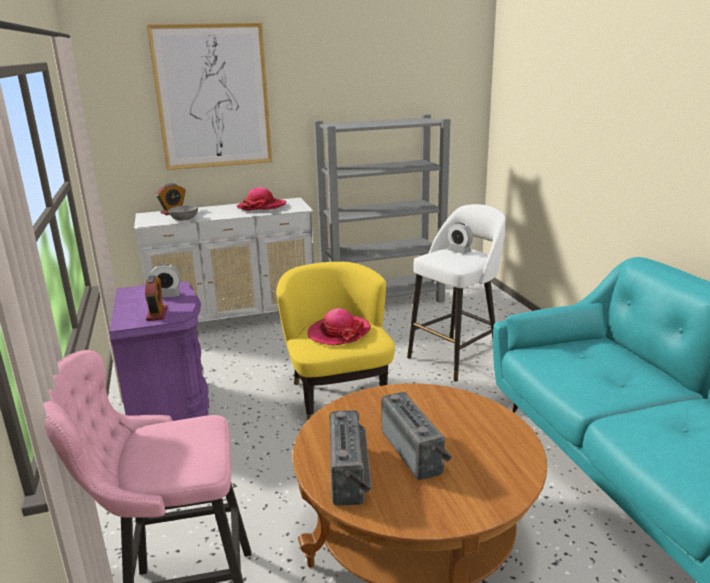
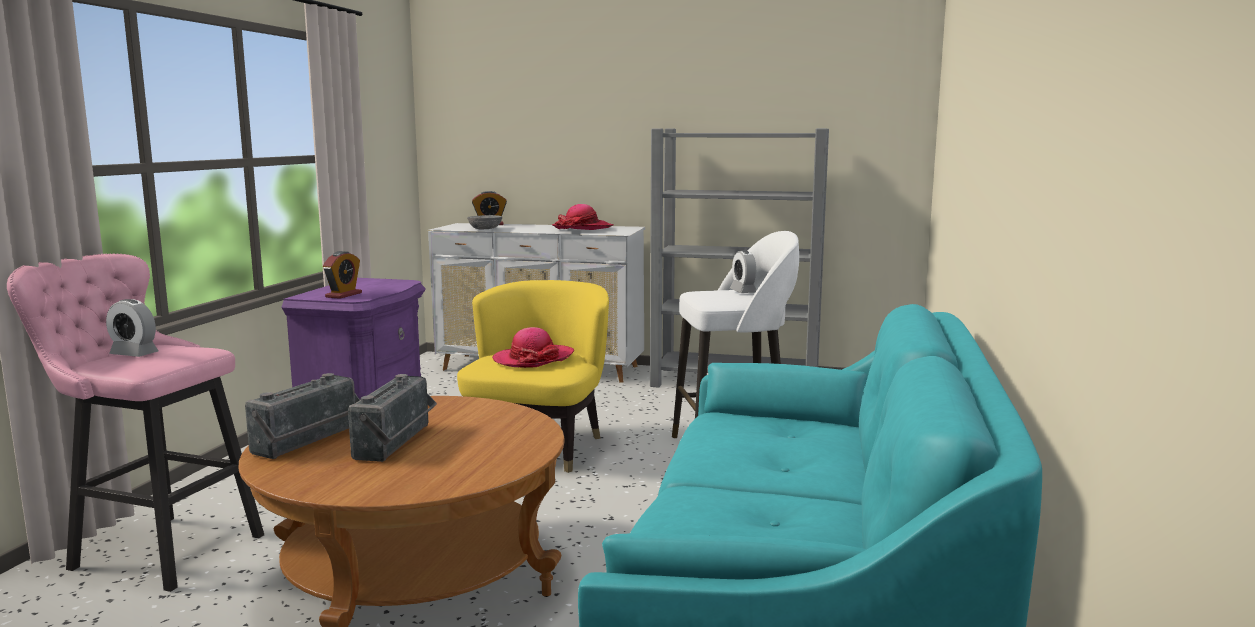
camera: 30 degrees right, 10 degrees down
picture [147,23,272,170] -> none
alarm clock [150,264,181,298] -> alarm clock moved to [106,299,159,357]

